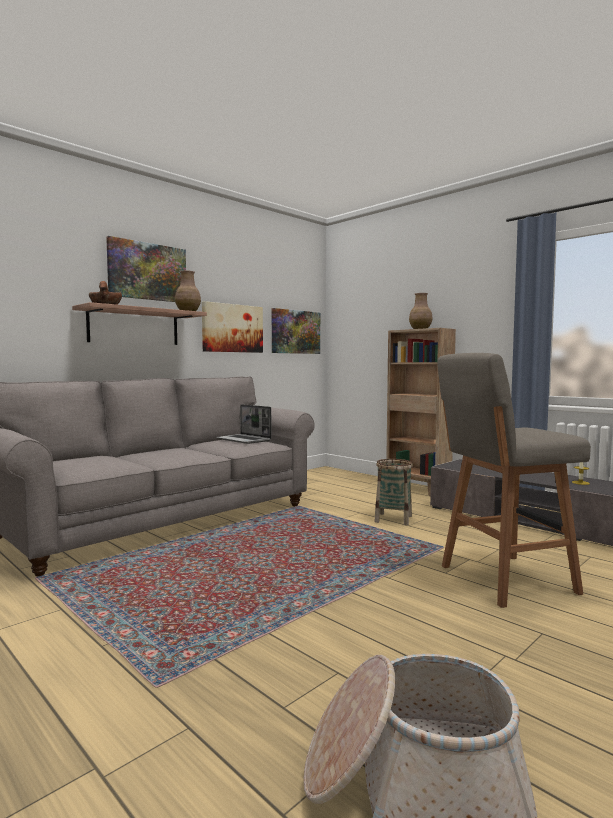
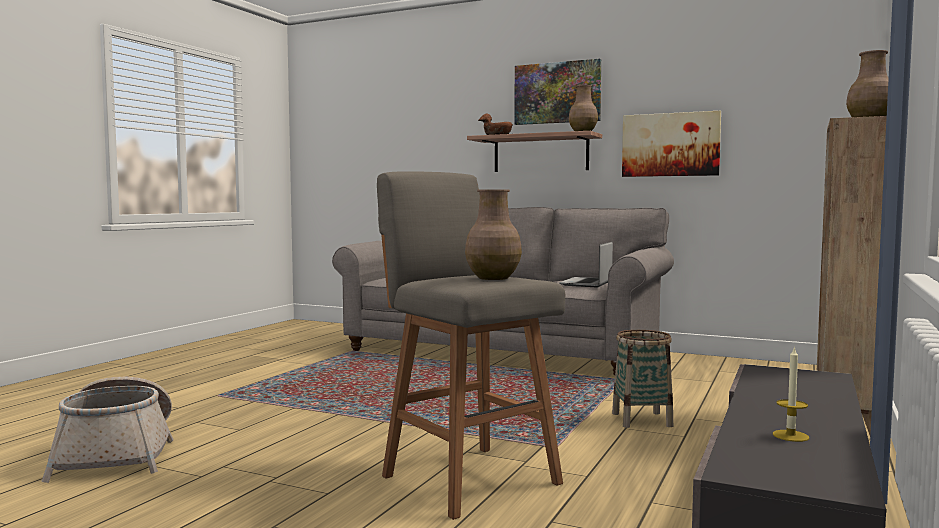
camera: 70 degrees right, 0 degrees up
picture [272,308,320,354] -> none
none -> brown vase [465,189,522,280]

